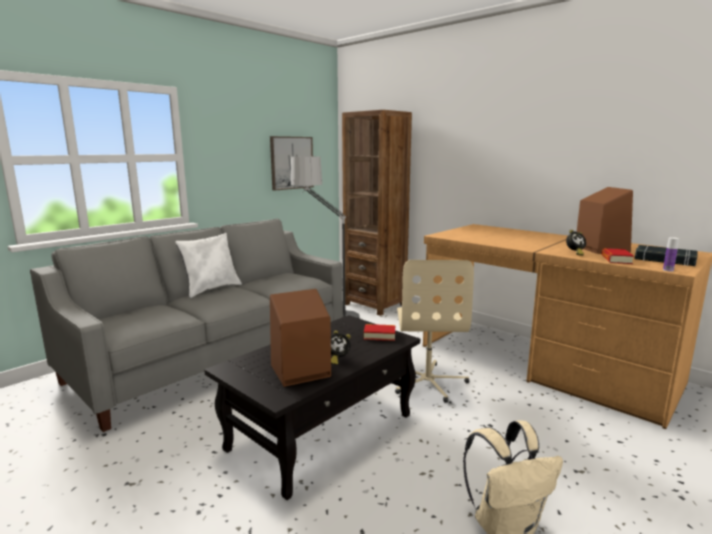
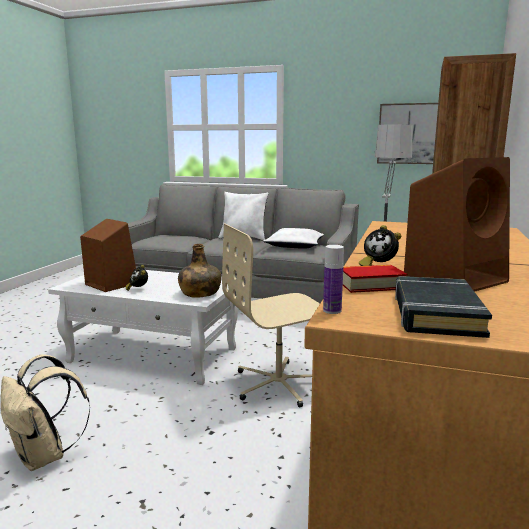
camera: 65 degrees right, 0 degrees up
black coffee table [204,315,420,500] -> white coffee table [48,270,238,385]
book [364,324,395,341] -> green bottle [178,244,222,298]
none -> white pillow [263,228,324,249]

